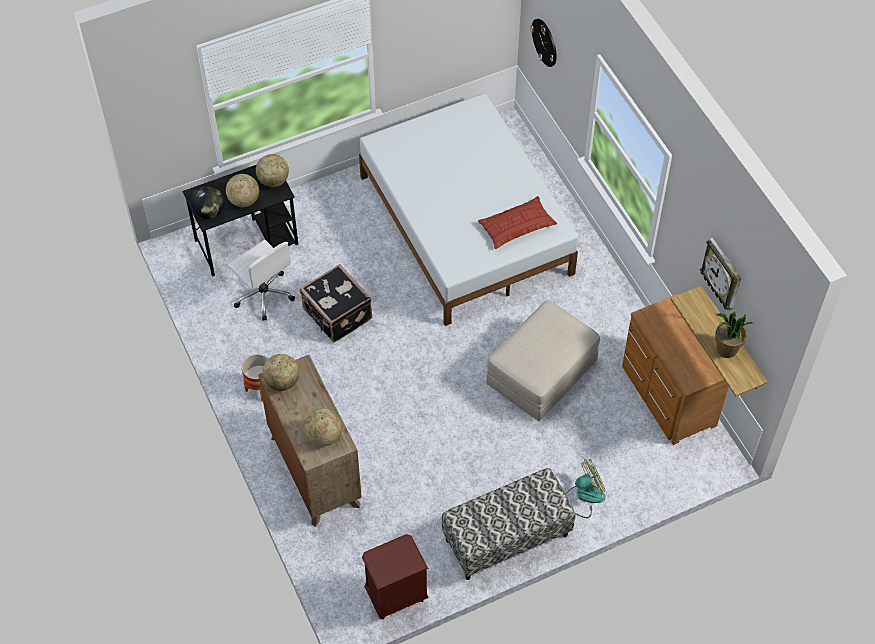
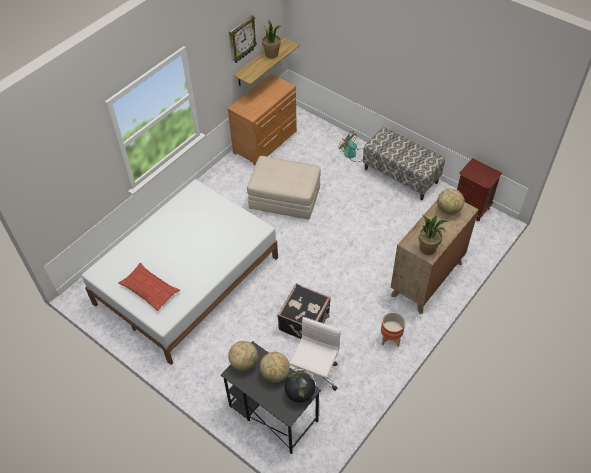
camera: 115 degrees left, 5 degrees down
globe [263,354,300,391] -> potted plant [418,215,448,255]
pillow [478,196,557,249] -> pillow moved to [118,263,180,311]
wall clock [530,19,557,67] -> none

